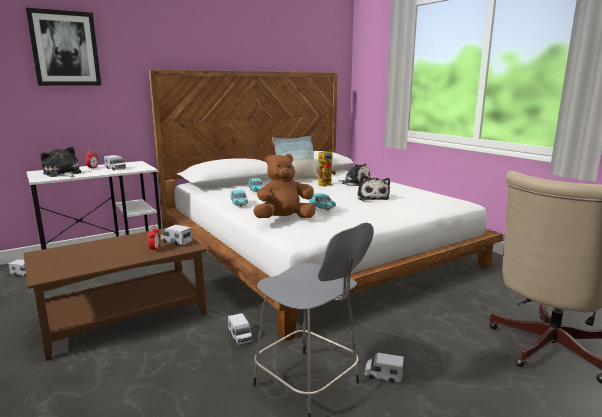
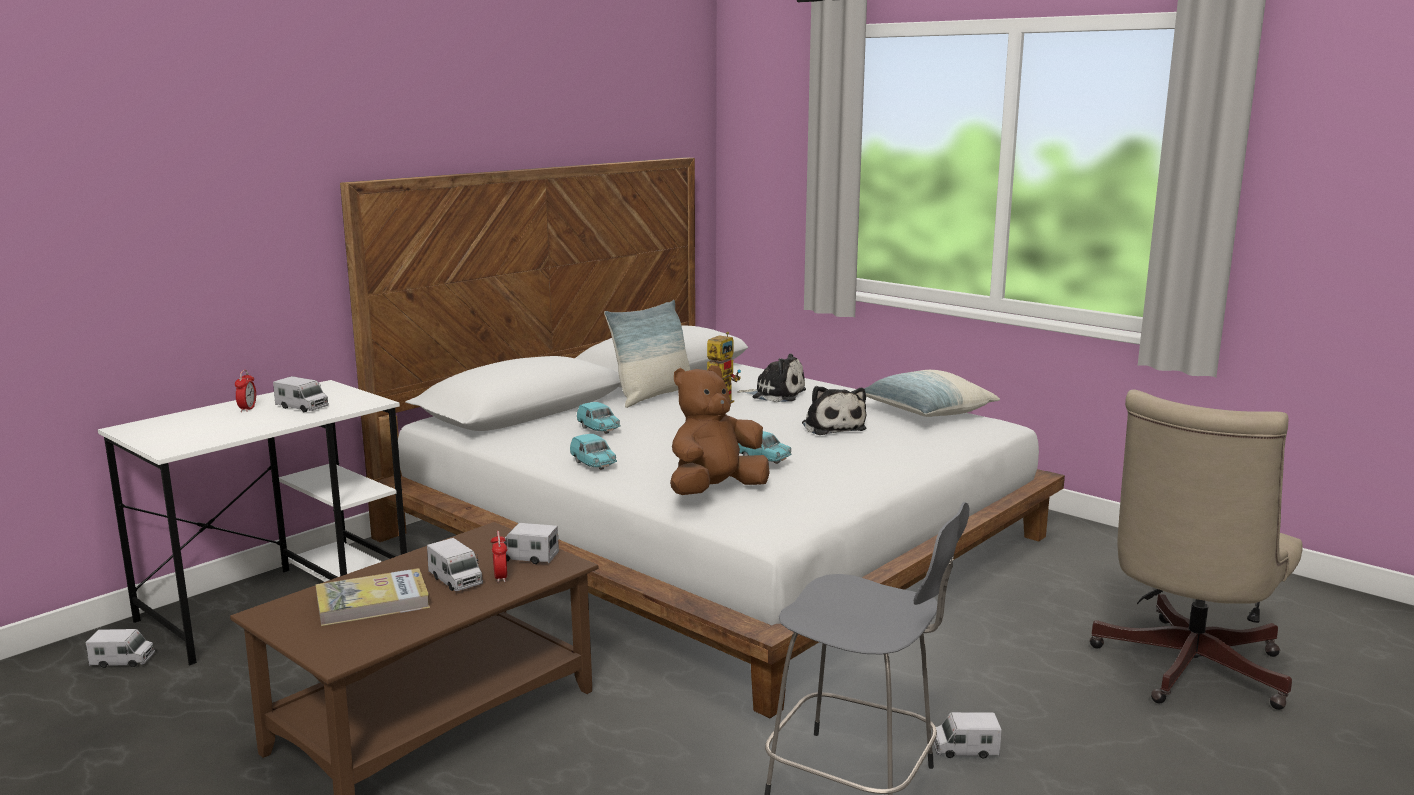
camera: 15 degrees left, 0 degrees up
picture [26,8,101,86] -> none
plush toy [41,146,81,177] -> none
toy truck [228,313,253,345] -> toy truck moved to [427,538,483,591]
none -> book [316,568,430,626]
none -> pillow [864,370,1000,417]

